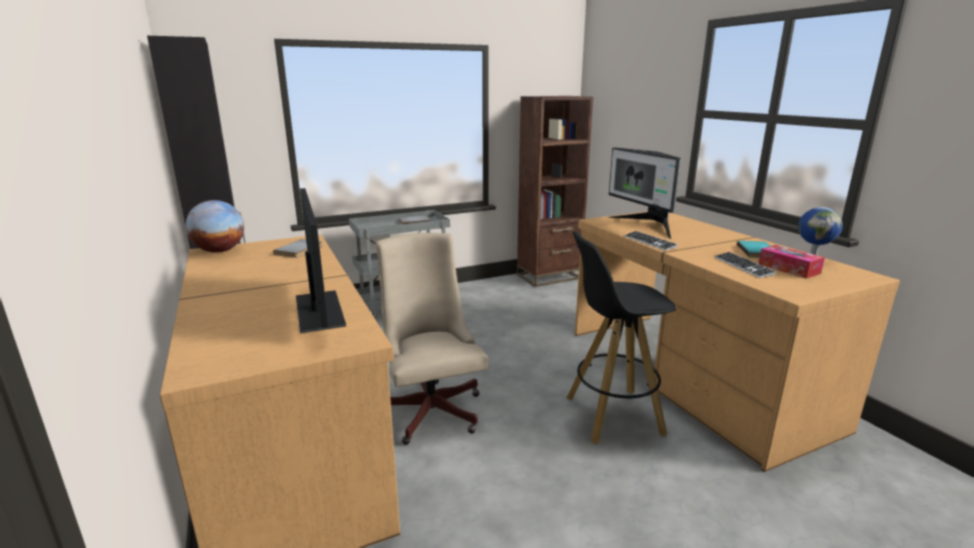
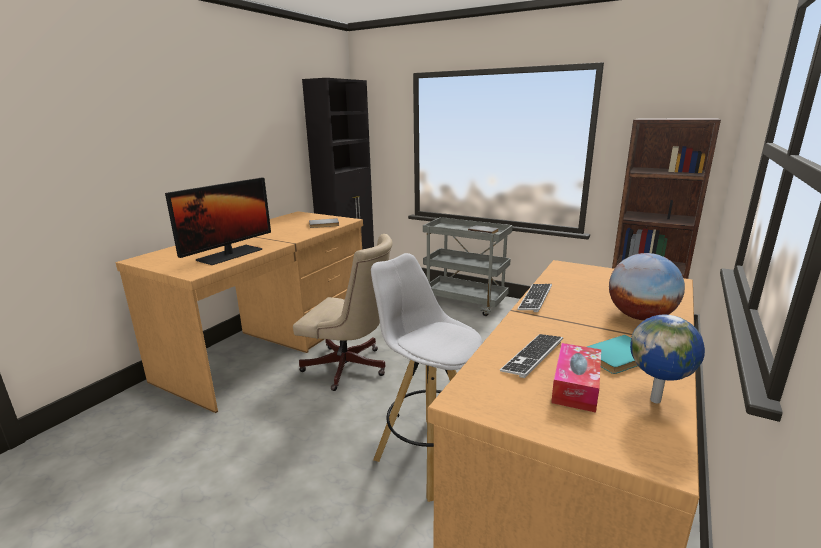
camera: 55 degrees right, 0 degrees up
globe [186,200,244,253] -> globe moved to [609,253,685,320]
beige office chair [376,233,488,445] -> beige office chair turned 75 degrees clockwise [293,234,393,391]
black stool [567,231,676,444] -> white stool [371,253,483,502]
monitor [608,148,681,239] -> none

